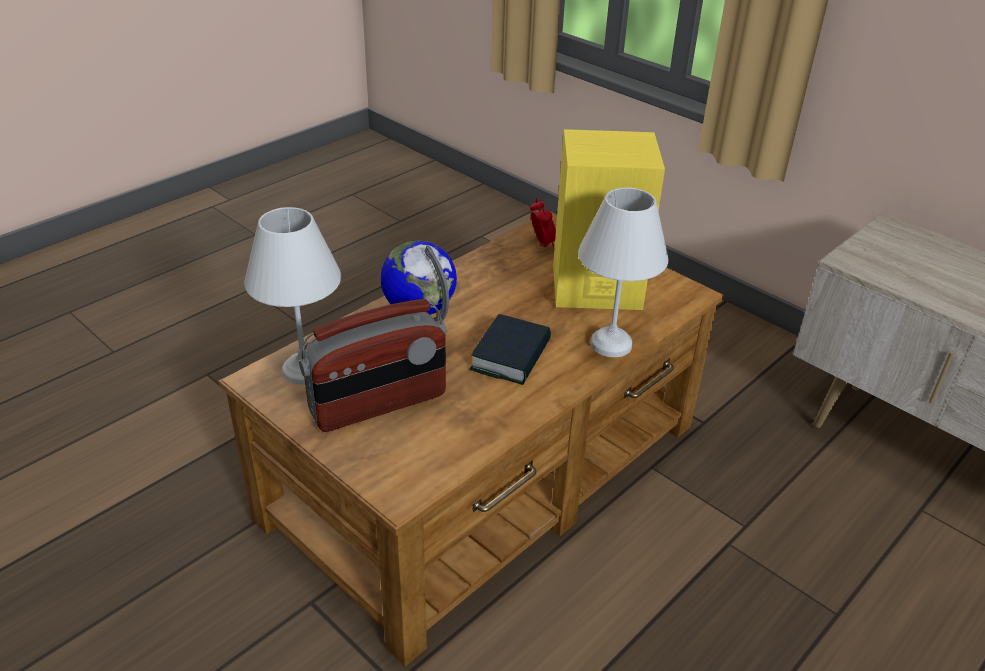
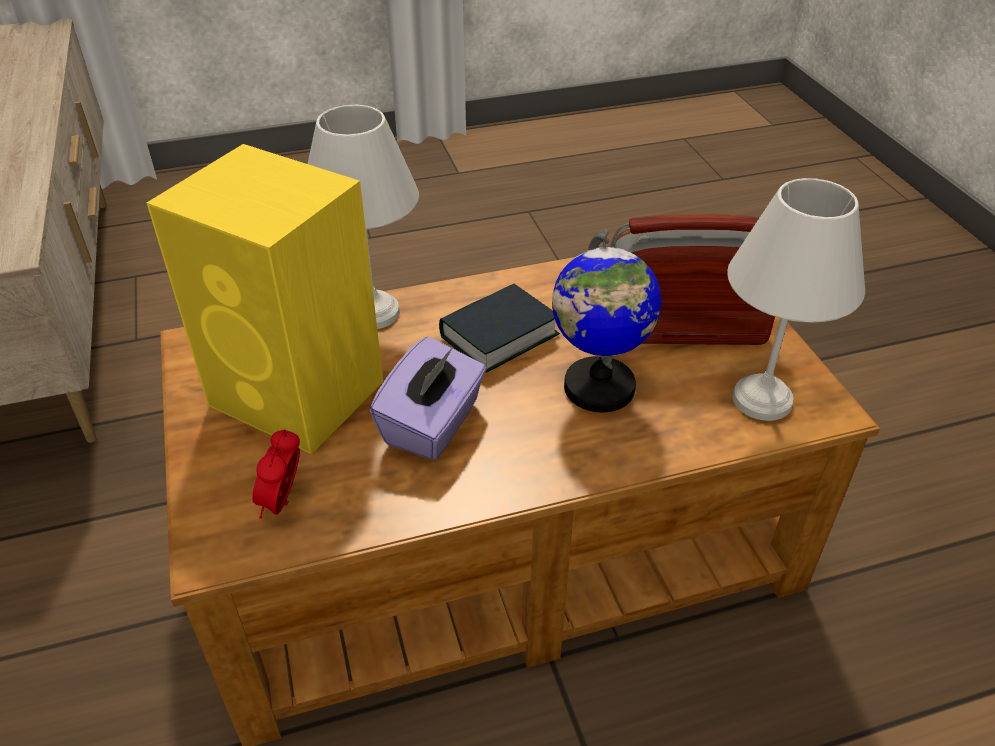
camera: 150 degrees left, 5 degrees up
none -> purple tissue box [370,337,486,460]

